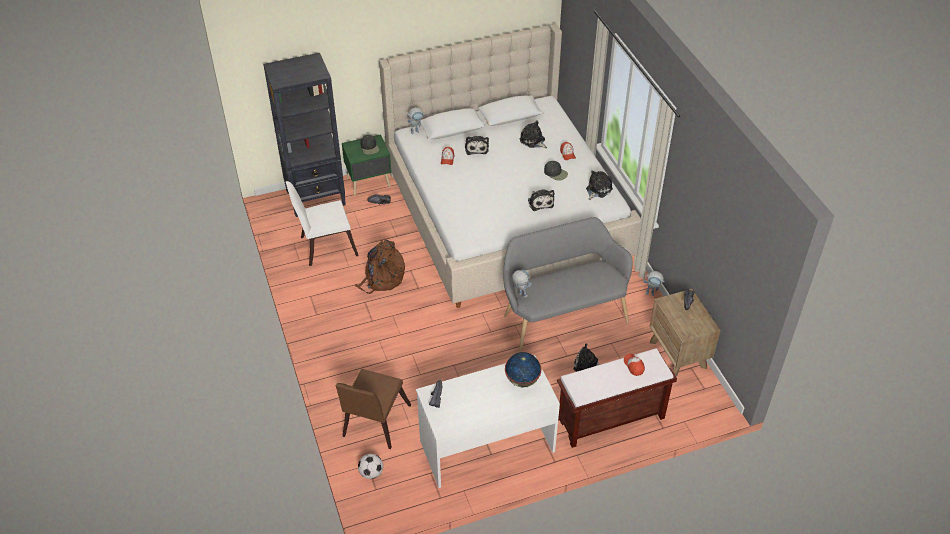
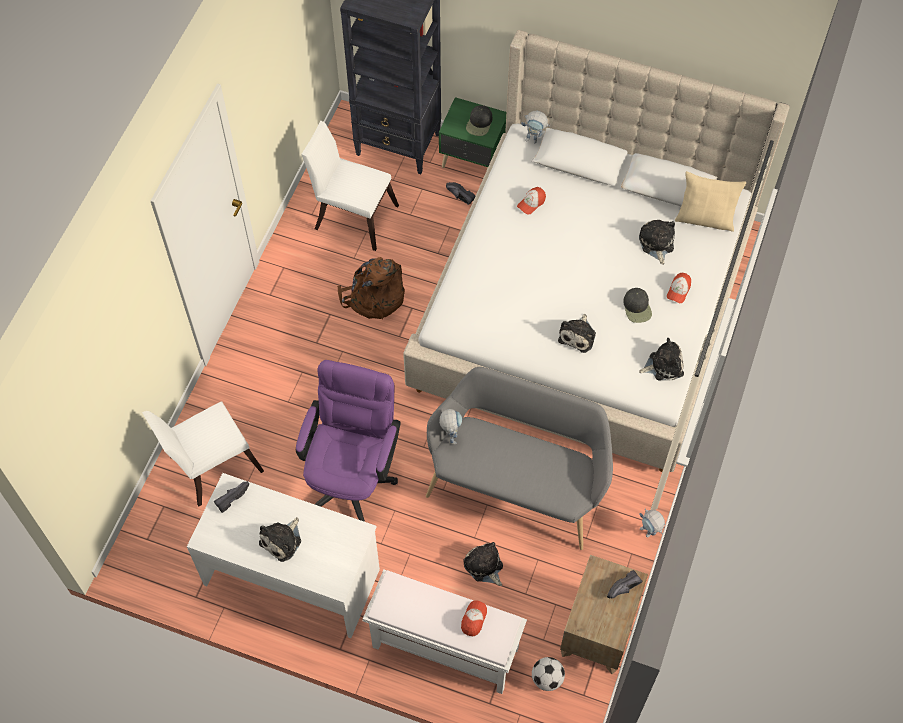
camera: 40 degrees right, 15 degrees up
brown chair [336,369,411,449] -> white chair [142,401,264,506]
football [358,454,383,479] -> football moved to [532,657,565,691]
plush toy [465,136,489,155] -> plush toy moved to [259,517,301,562]
globe [505,352,541,387] -> none
brown bench [557,348,677,448] -> white bench [363,569,527,694]
none -> purple office chair [296,360,401,522]
none -> beige pillow [675,171,746,232]

